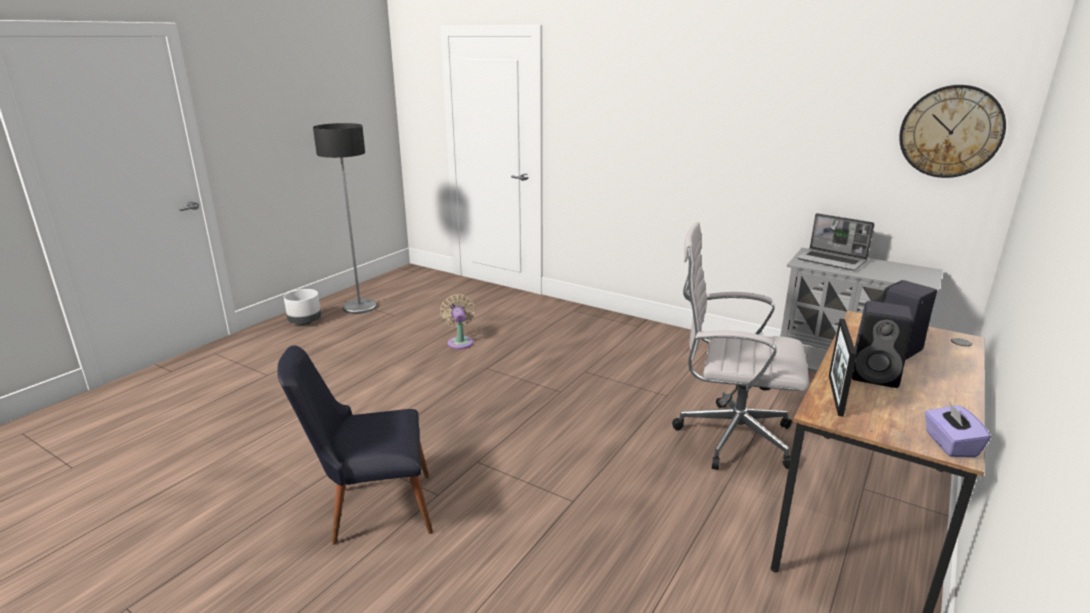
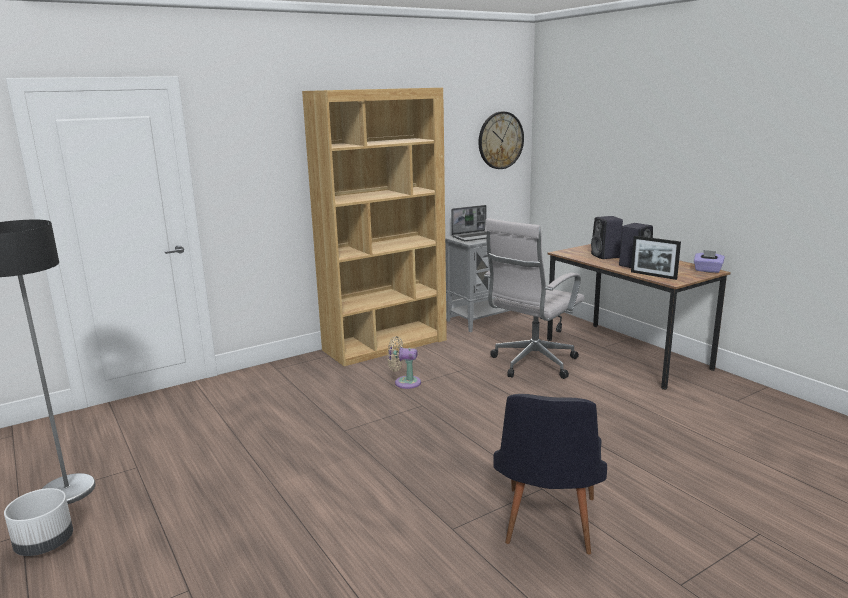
camera: 65 degrees left, 5 degrees down
beige fan [440,294,475,349] -> beige fan moved to [388,336,421,389]
none -> brown bookcase [302,88,447,366]

